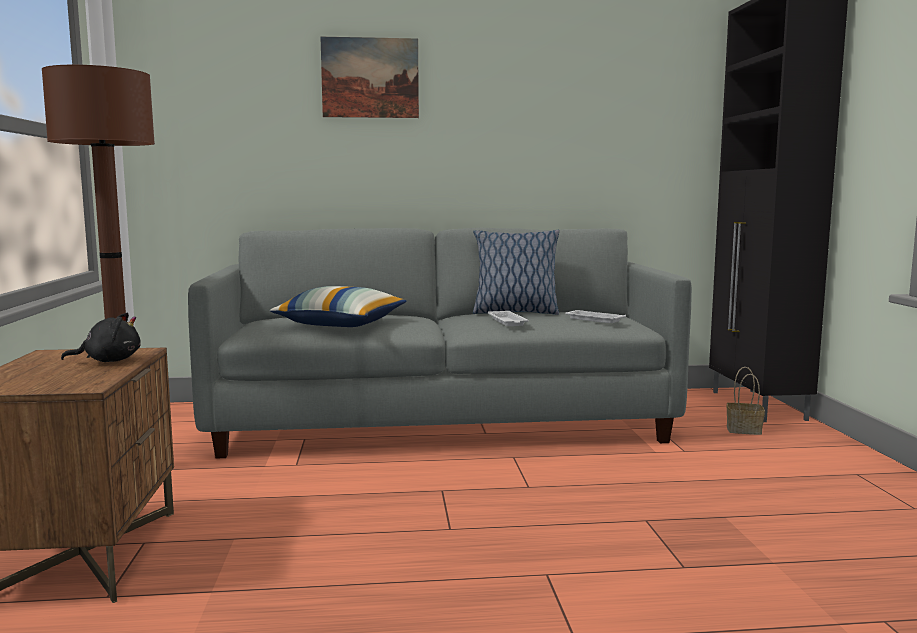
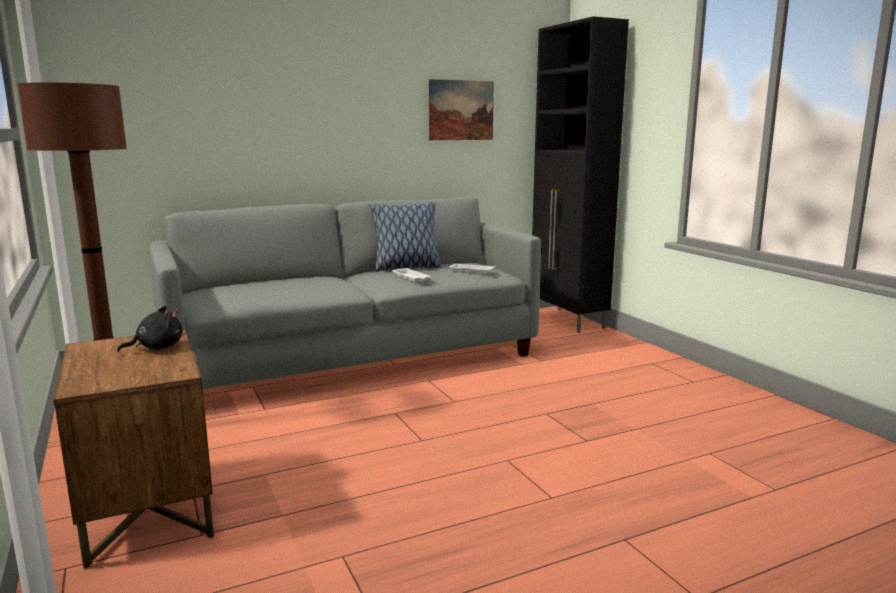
camera: 20 degrees left, 5 degrees up
pillow [270,286,407,327] -> none
picture [320,37,419,118] -> picture moved to [428,79,494,140]
basket [727,367,765,435] -> none

